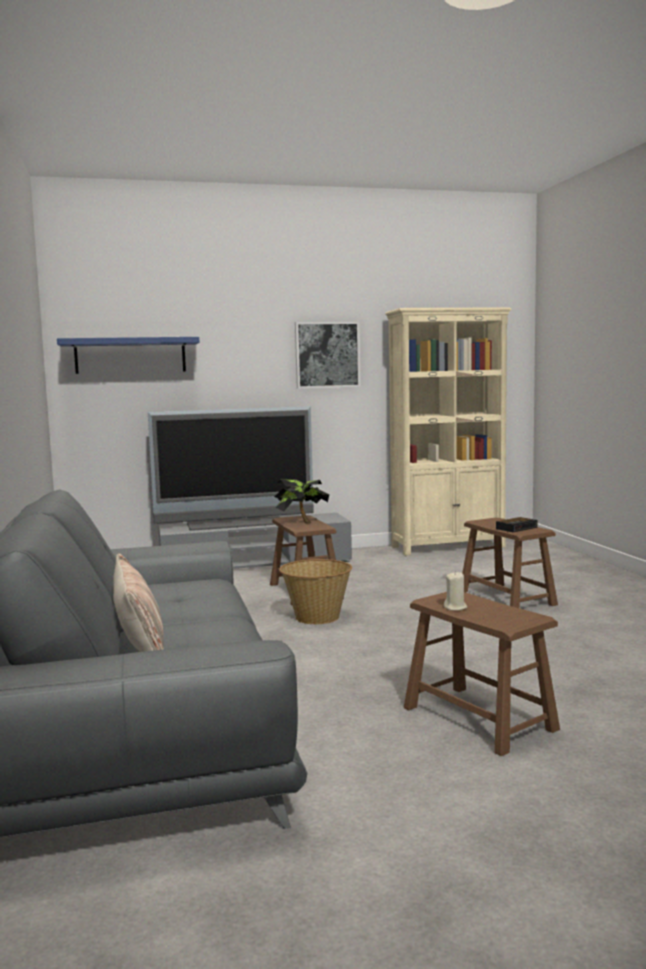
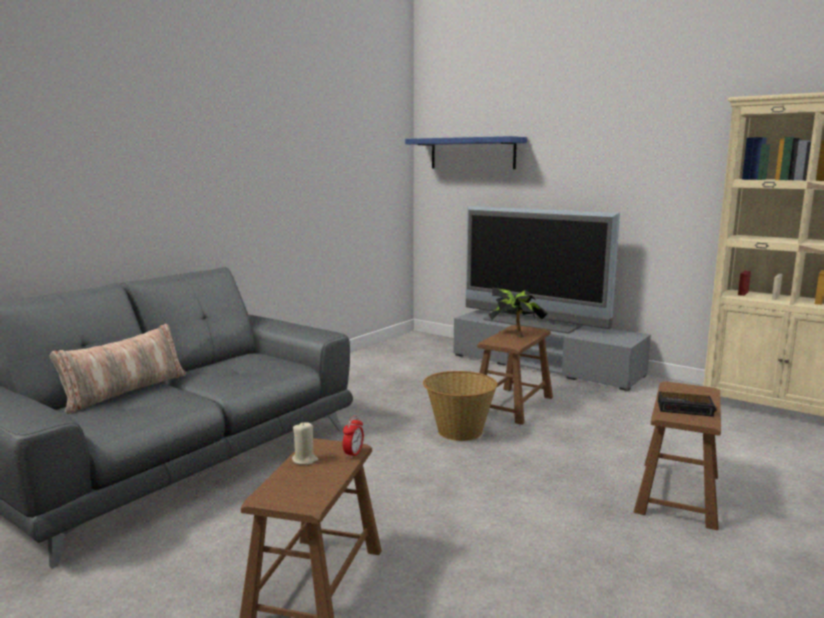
camera: 50 degrees right, 5 degrees up
picture [295,321,361,389] -> none
none -> alarm clock [343,415,364,459]

